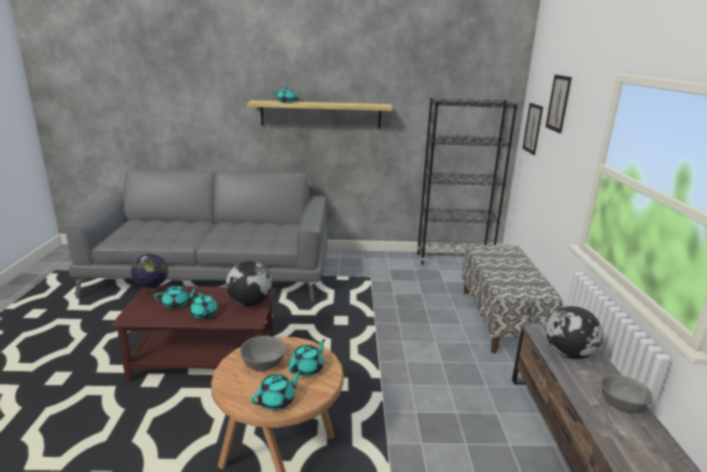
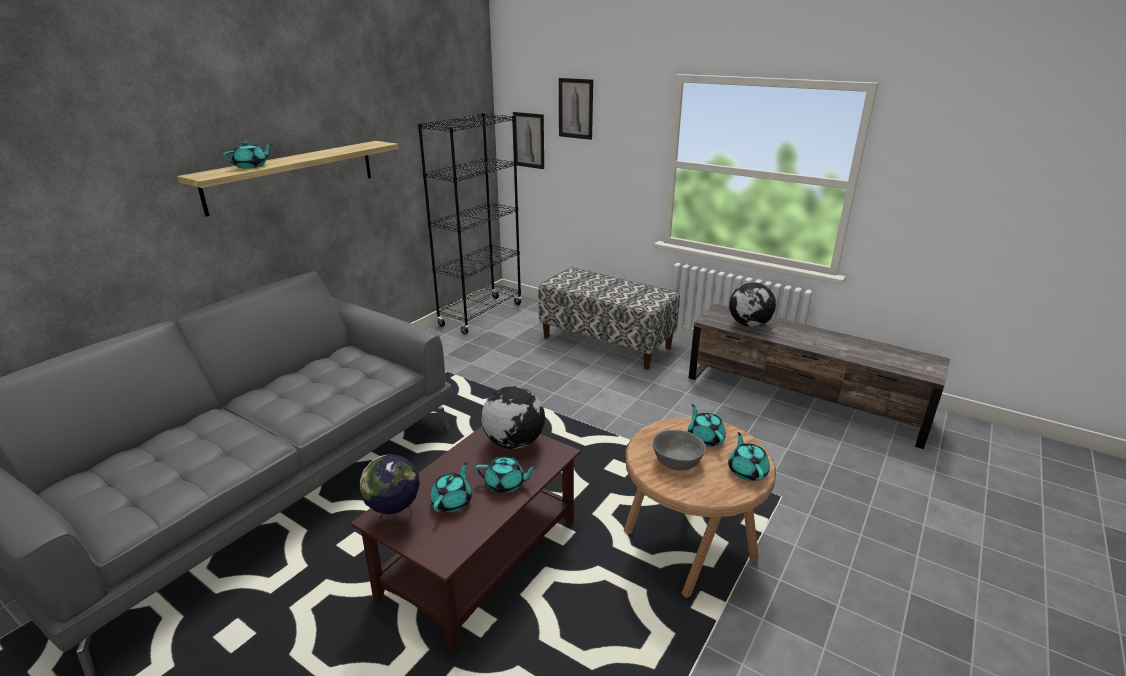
camera: 55 degrees left, 5 degrees up
grey bowl [600,374,653,413] -> none

